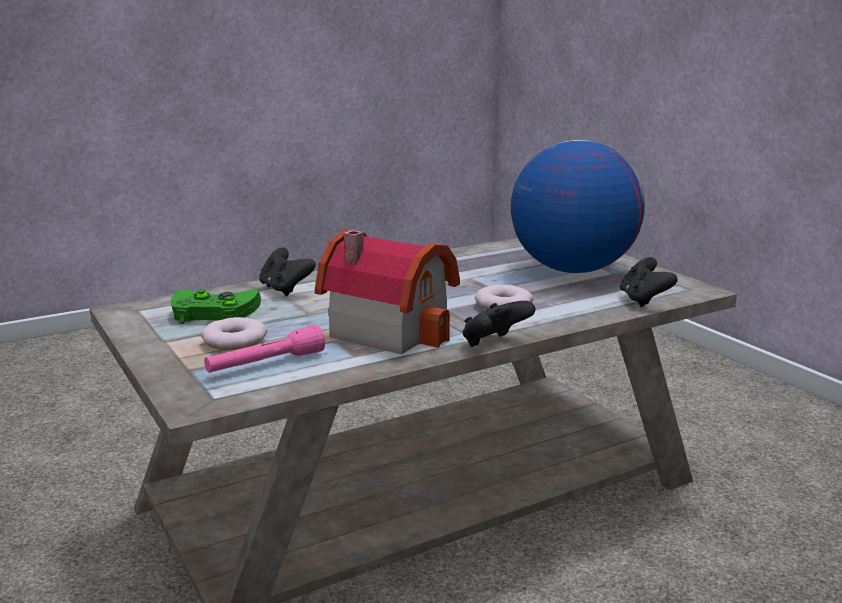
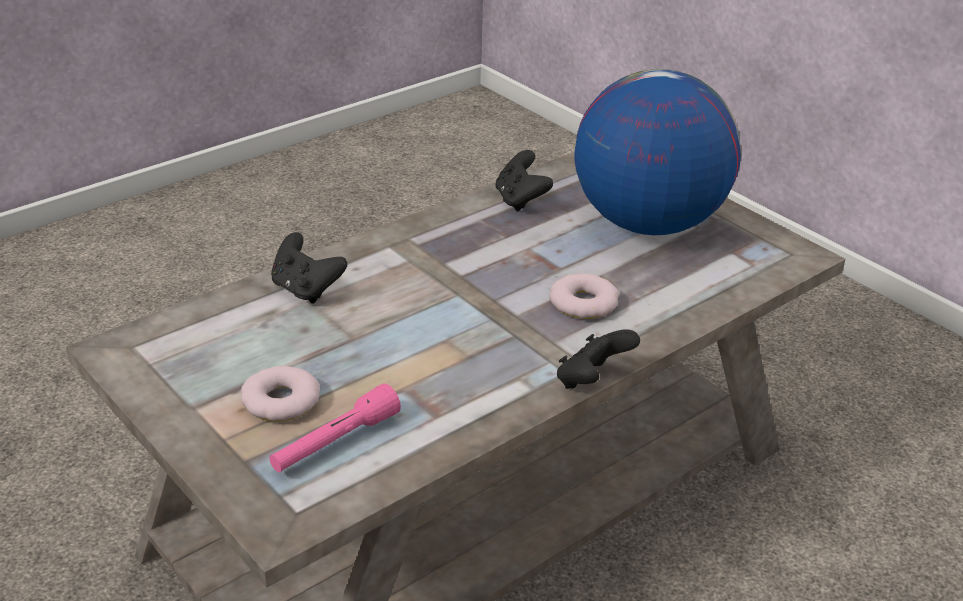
camera: 10 degrees left, 15 degrees up
green game controller [171,289,261,324] -> none
toy house [315,230,460,354] -> none
black game controller [620,257,678,307] -> black game controller moved to [495,150,553,212]

